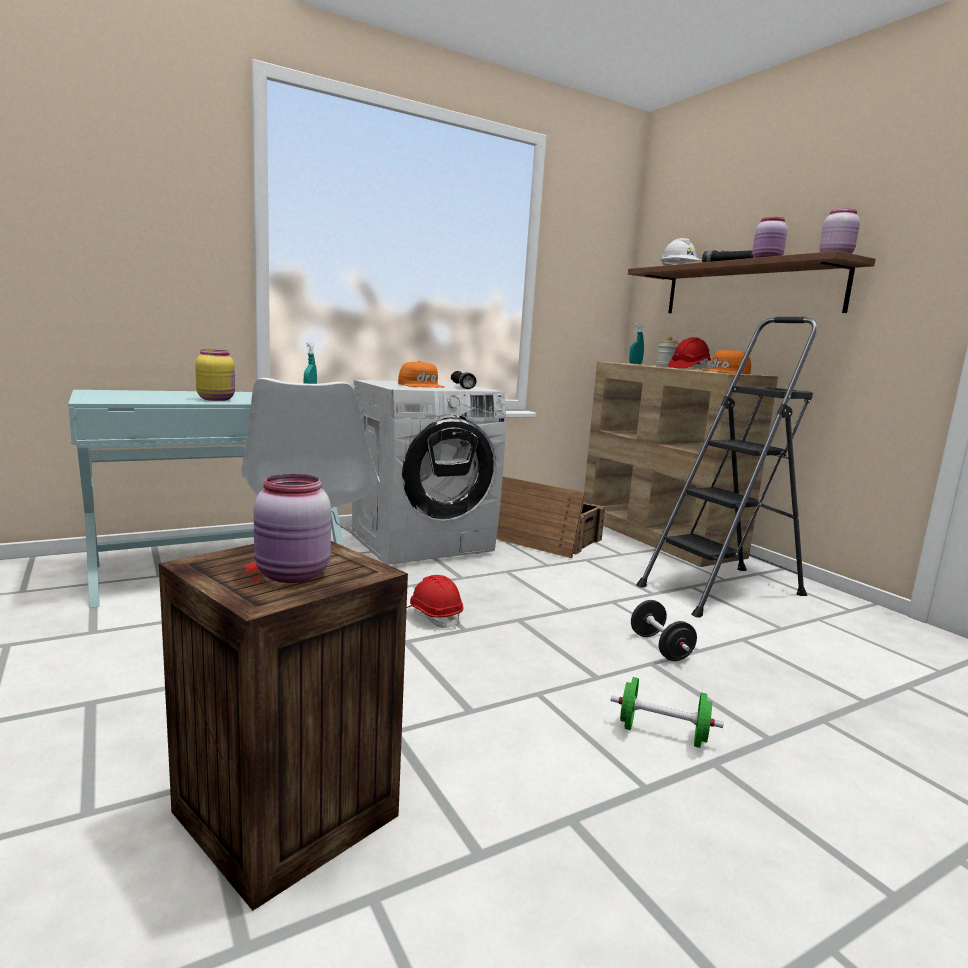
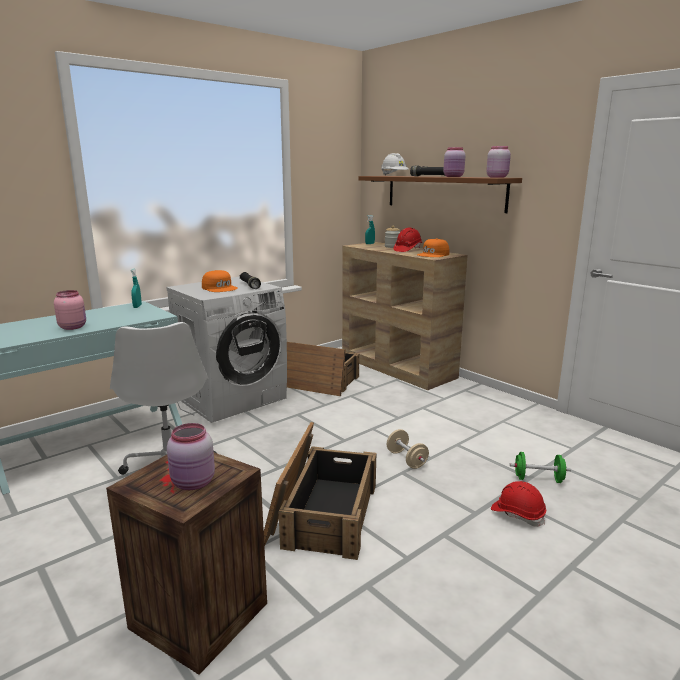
camera: 10 degrees left, 5 degrees up
yellow jar [195,349,235,401] -> pink jar [54,290,86,330]
red hard hat [407,575,463,629] -> red hard hat moved to [491,481,546,527]
green dumbbell [611,677,723,748] -> green dumbbell moved to [510,452,571,483]
black dumbbell [631,600,697,661] -> beige dumbbell [387,429,429,469]
step ladder [636,317,818,618] -> none
none -> crate [264,422,376,560]

